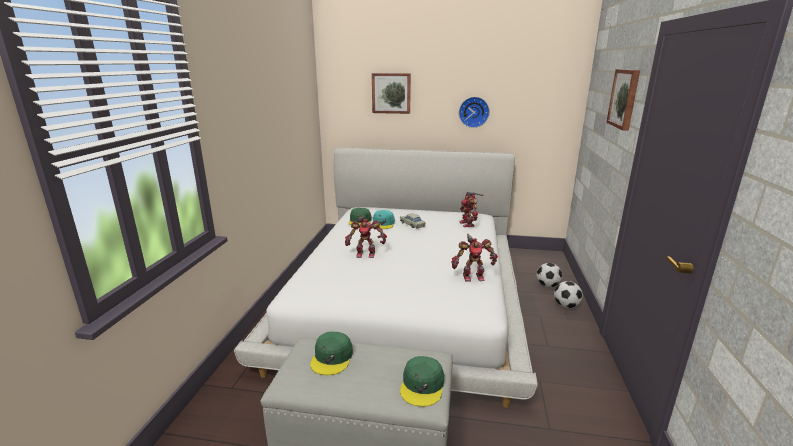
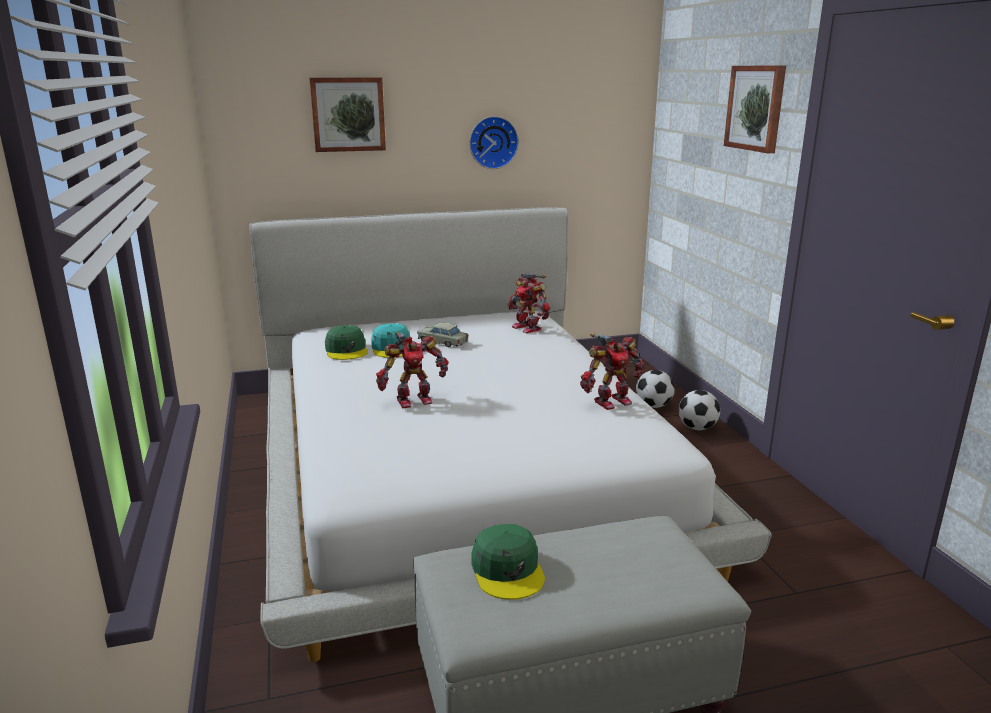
camera: 25 degrees left, 0 degrees up
green cap [400,356,444,407] -> none

